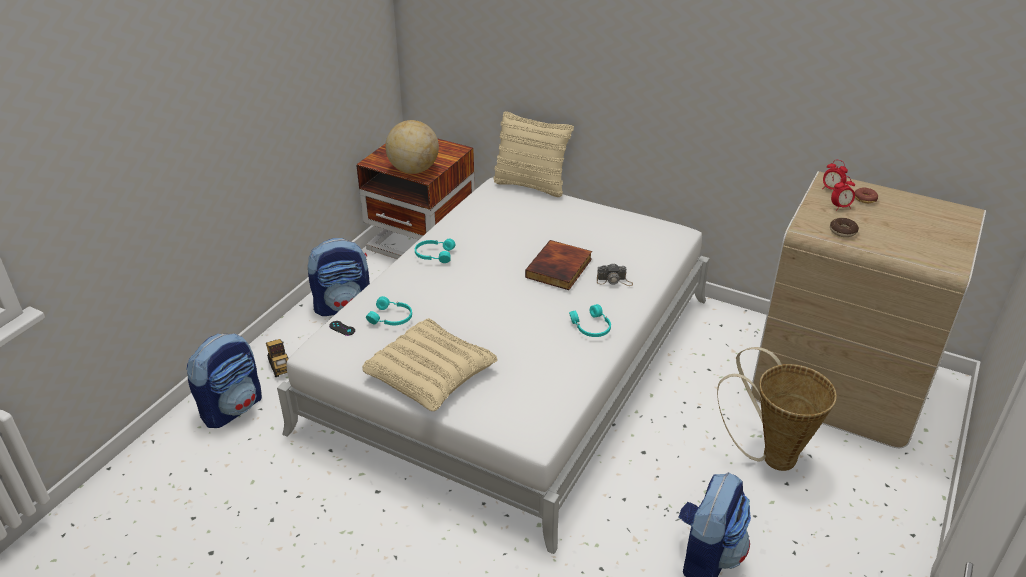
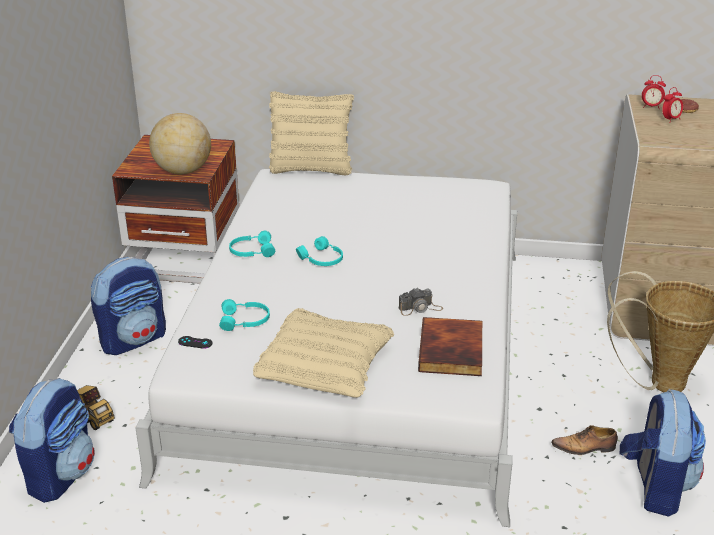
camera: 20 degrees left, 5 degrees down
book [525,240,592,290] -> book moved to [418,317,482,376]
turquoise headphones [569,304,611,337] -> turquoise headphones moved to [296,236,343,266]
camera [597,263,633,286] -> camera moved to [399,288,443,316]
donut [830,218,859,237] -> none
none -> shoe [551,425,618,455]

